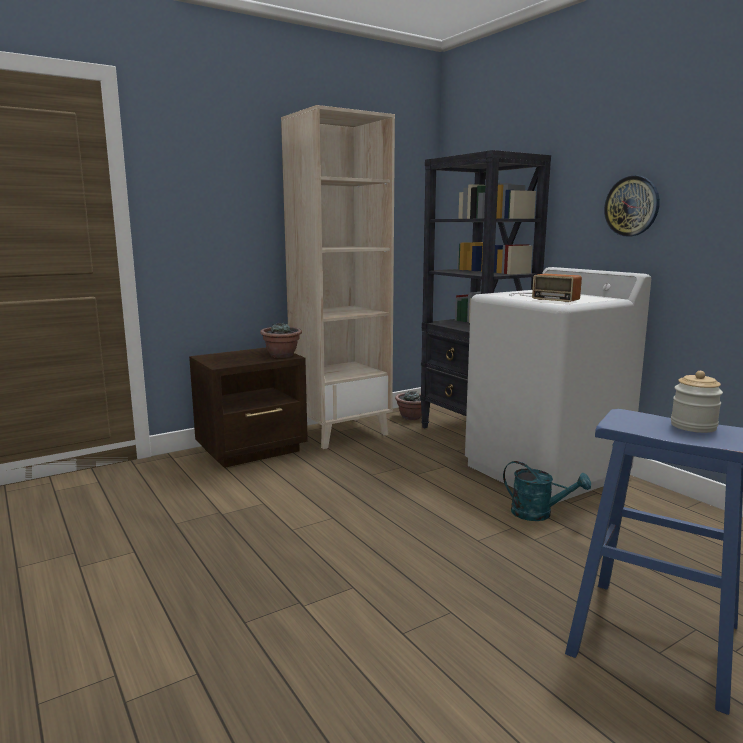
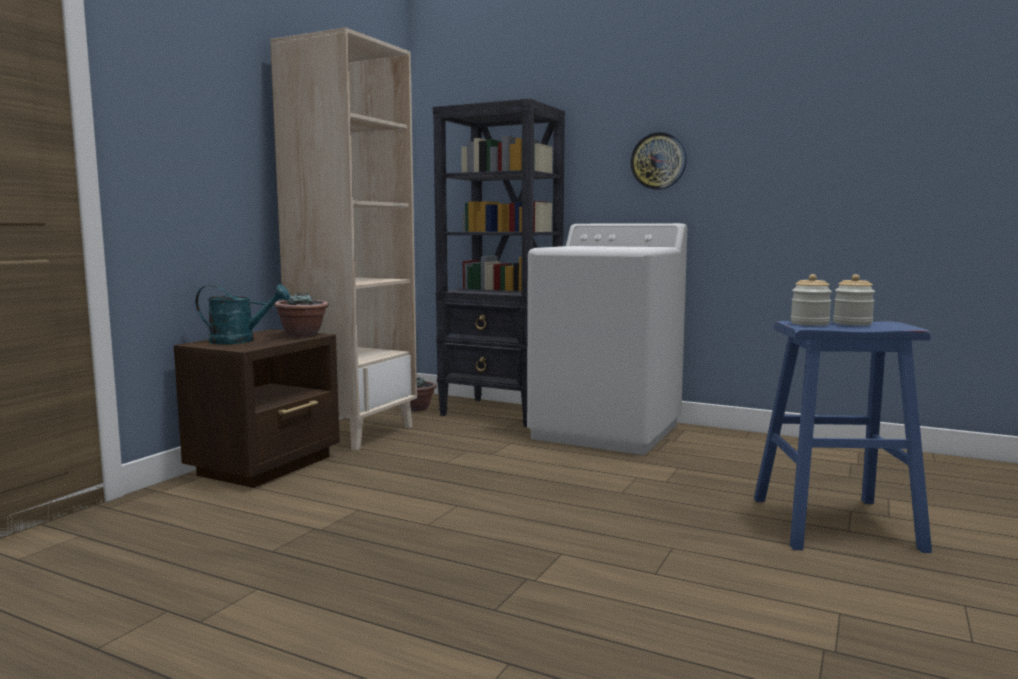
camera: 30 degrees left, 5 degrees down
turquoise watering can [503,461,591,521] -> turquoise watering can moved to [195,284,290,344]
radio [509,274,582,302] -> none
none -> jar [791,274,832,326]

